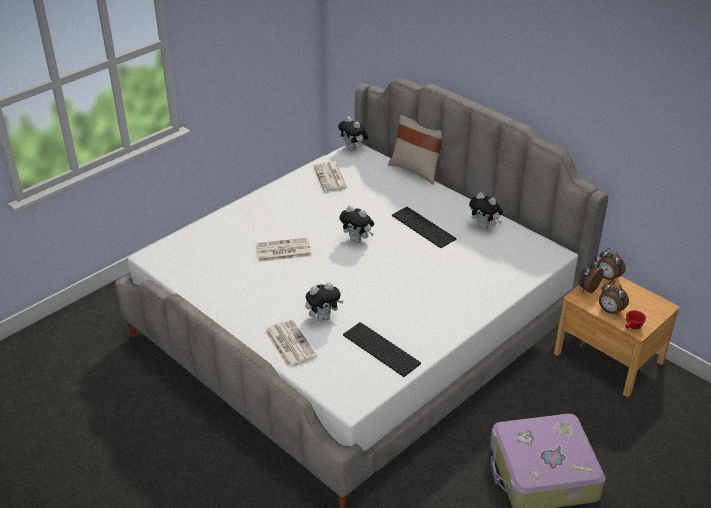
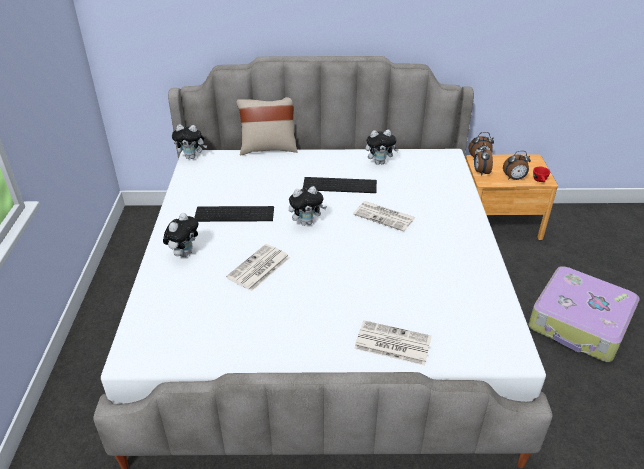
camera: 45 degrees left, 0 degrees up
plush toy [305,282,344,321] -> plush toy moved to [163,213,199,257]
newspaper [313,162,348,191] -> newspaper moved to [353,201,415,231]
keyboard [343,322,421,377] -> keyboard moved to [194,206,274,222]

